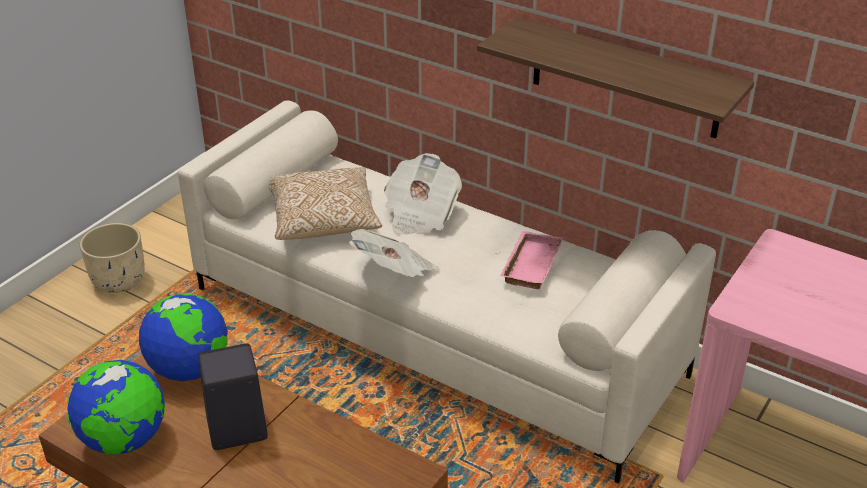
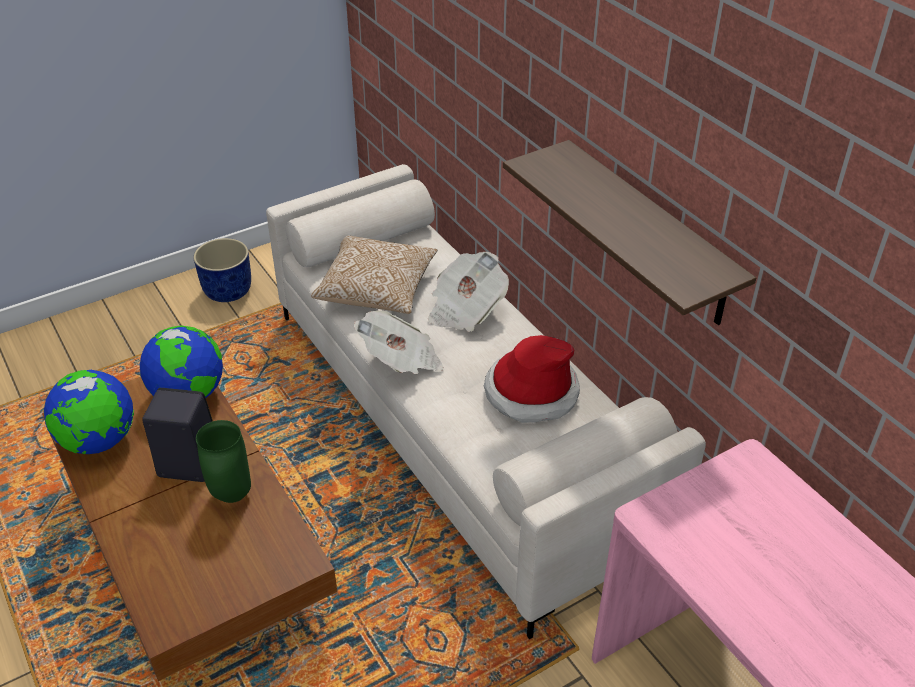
camera: 25 degrees right, 5 degrees up
beige planter [80,223,145,293] -> blue planter [193,238,251,302]
pink tray [500,231,563,289] -> hat [484,335,580,423]
none -> green vase [196,420,251,503]

